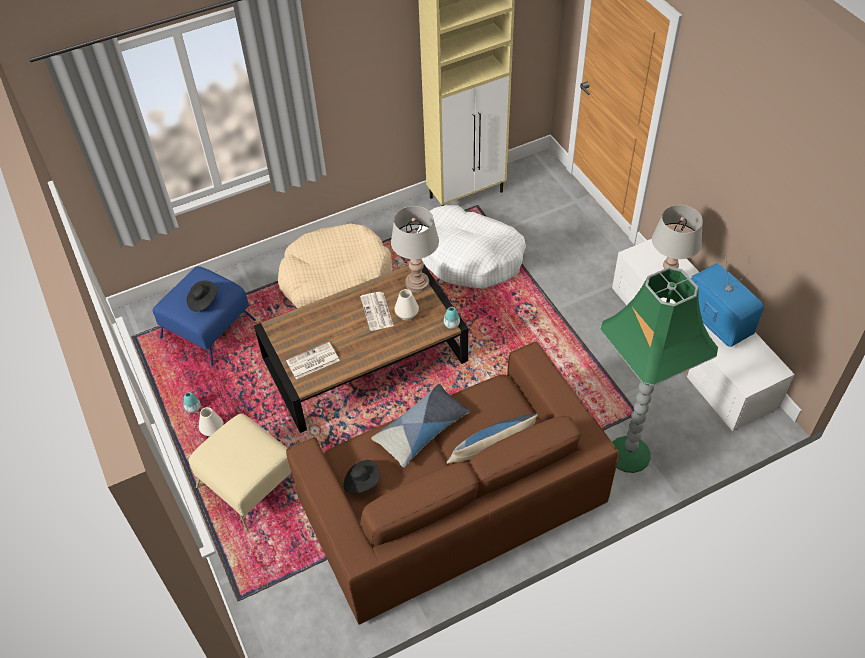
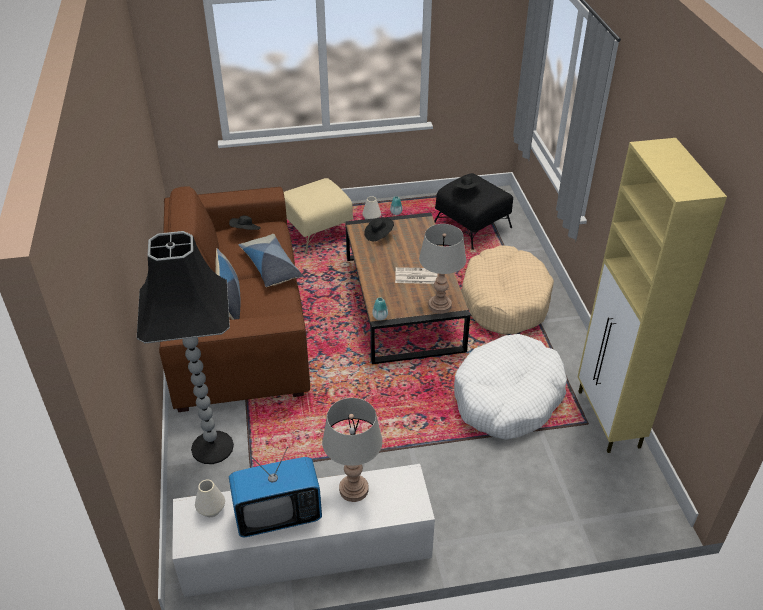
camera: 105 degrees right, 10 degrees down
blue ottoman [153,266,256,366] -> black ottoman [435,173,513,250]
newspaper [286,342,340,379] -> black hat [364,217,394,241]
white vase [395,289,419,320] -> white vase moved to [195,479,225,517]
green floor lamp [600,267,718,473] -> black floor lamp [137,231,234,464]

